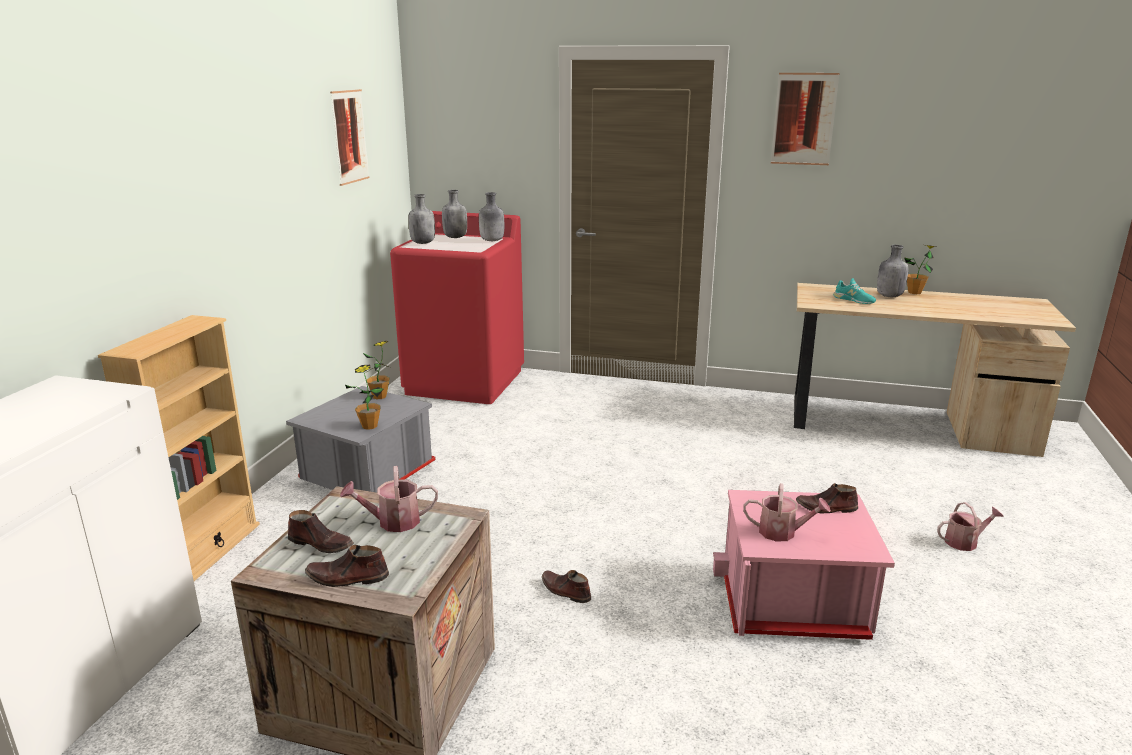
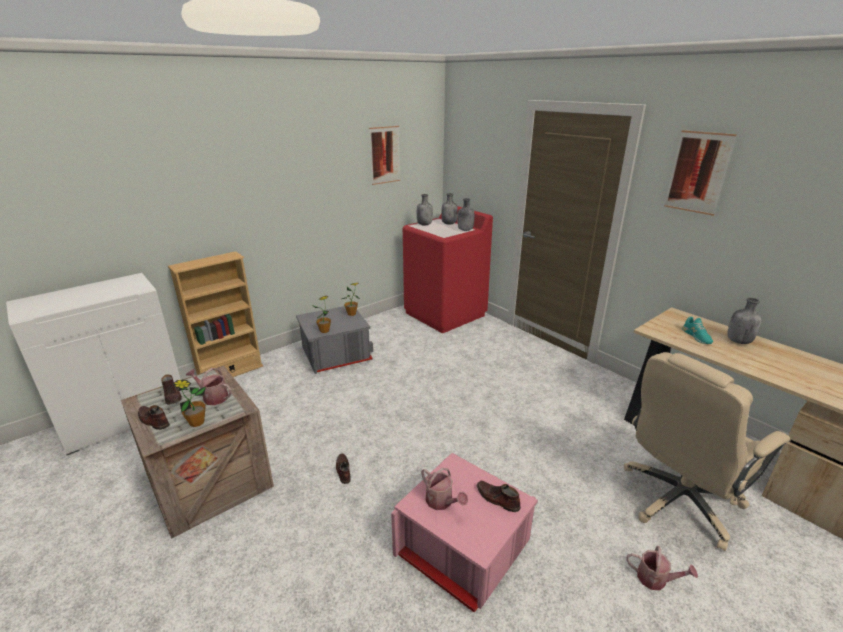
camera: 35 degrees right, 5 degrees up
potted plant [904,245,936,294] -> potted plant moved to [172,380,206,427]
none -> beige office chair [624,352,790,551]

